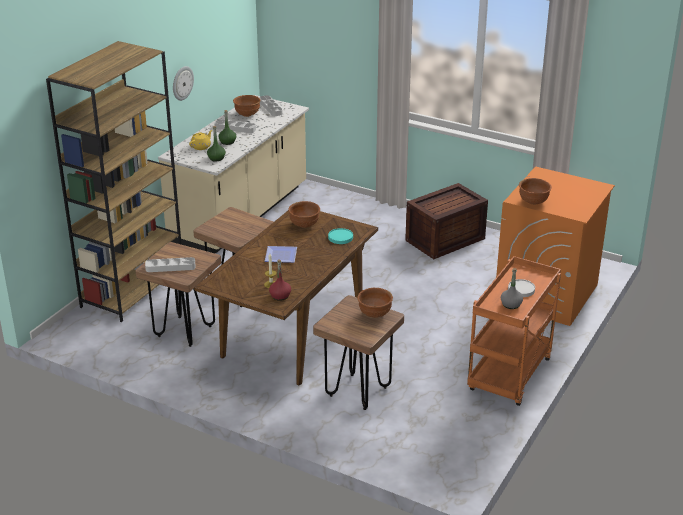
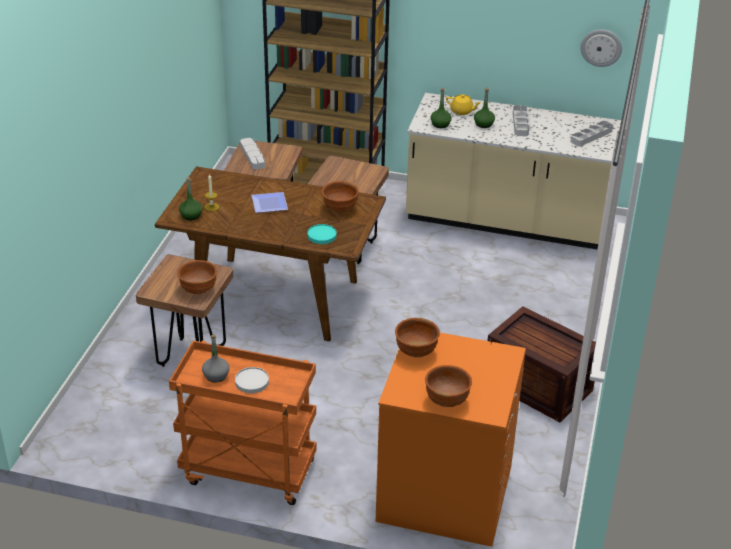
camera: 75 degrees right, 5 degrees up
wall clock [173,66,194,101] -> wall clock moved to [580,29,622,67]
brown bowl [233,95,260,117] -> brown bowl moved to [425,365,472,407]
red bottle [269,260,291,301] -> green bottle [179,177,202,220]

